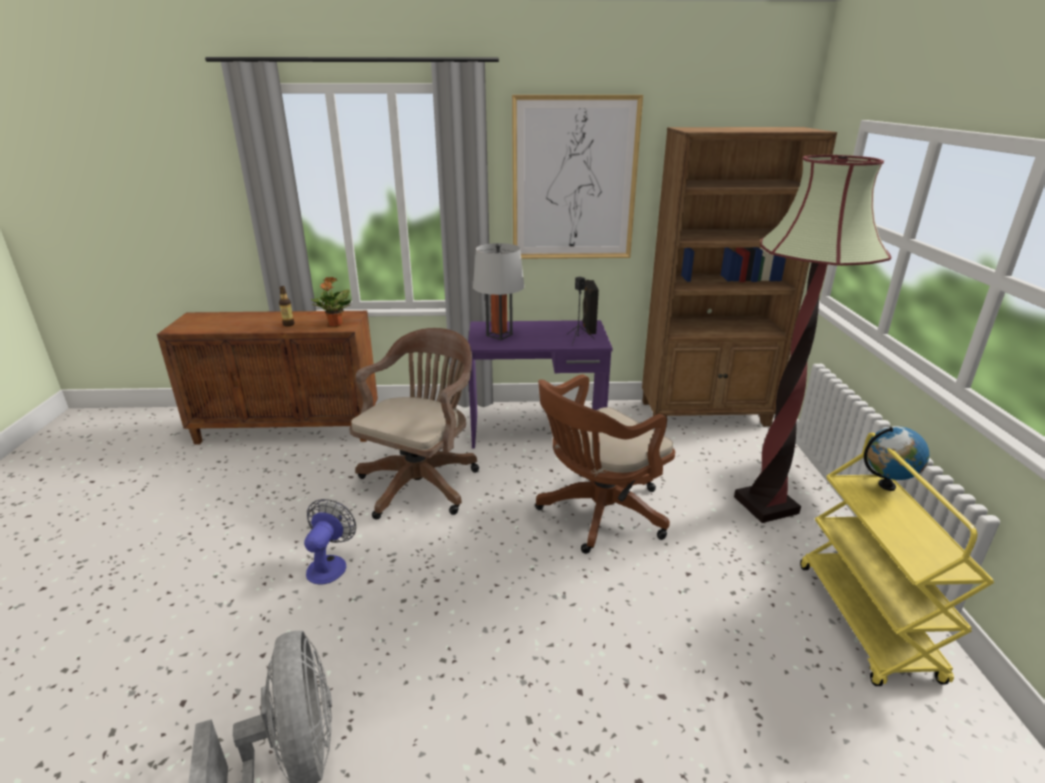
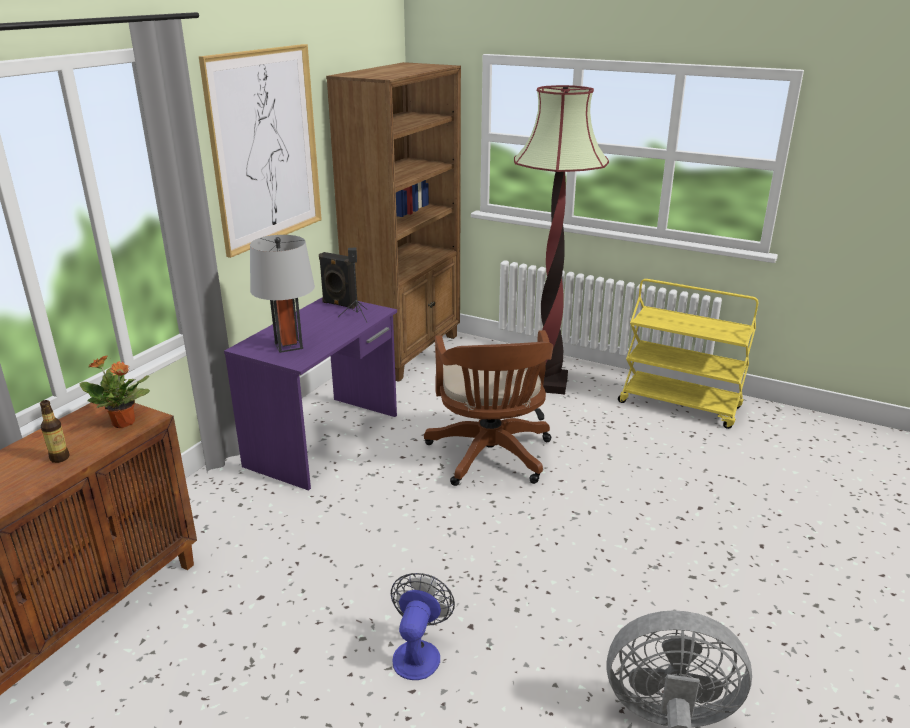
camera: 60 degrees left, 0 degrees up
fan [304,499,356,584] -> fan turned 60 degrees clockwise [391,573,455,680]
brown office chair [349,328,479,520] -> none
globe [864,426,929,491] -> none

